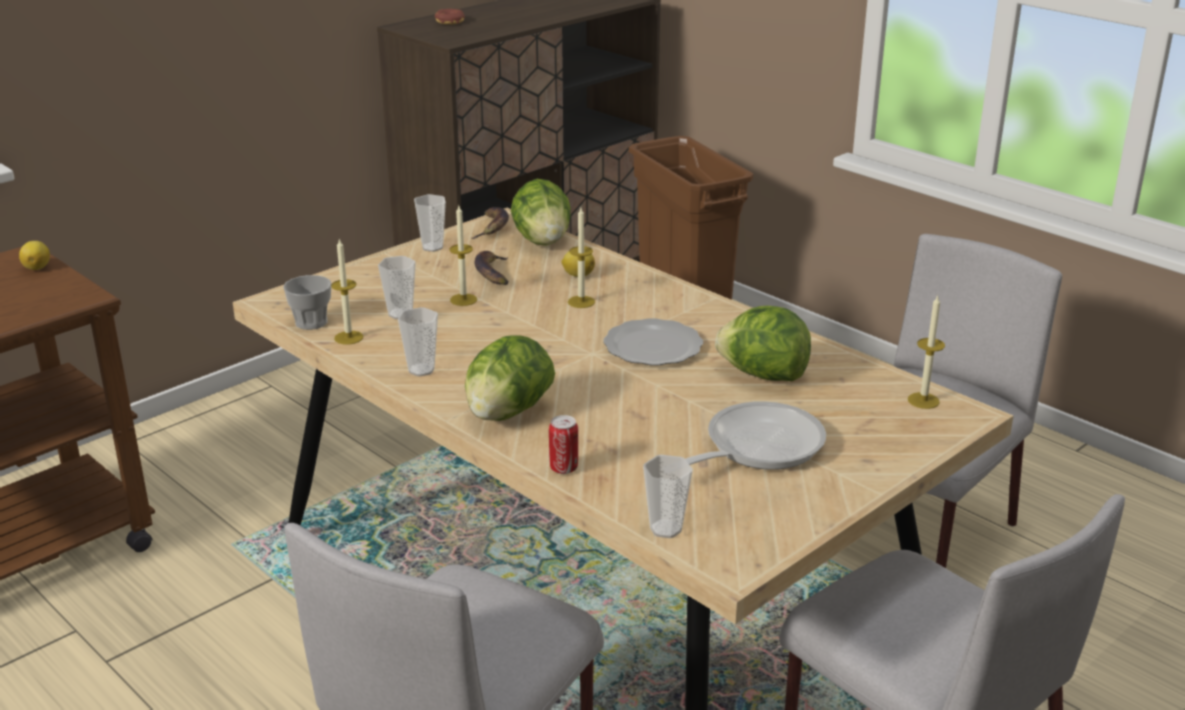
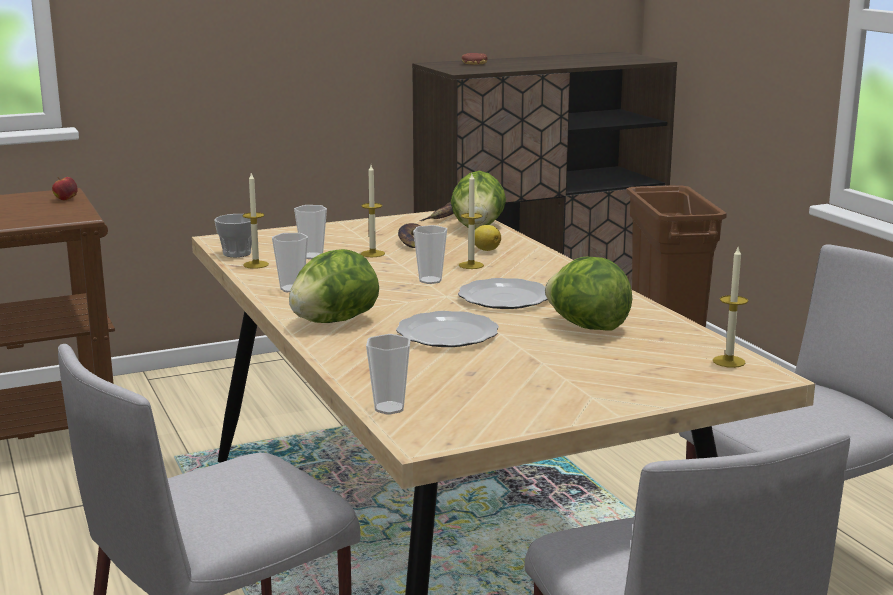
camera: 20 degrees right, 10 degrees down
lemon [19,241,50,270] -> apple [52,177,78,200]
cup [414,194,446,252] -> cup moved to [413,225,447,284]
can [549,415,578,474] -> none
frying pan [686,401,826,470] -> none
none -> plate [396,311,499,347]

